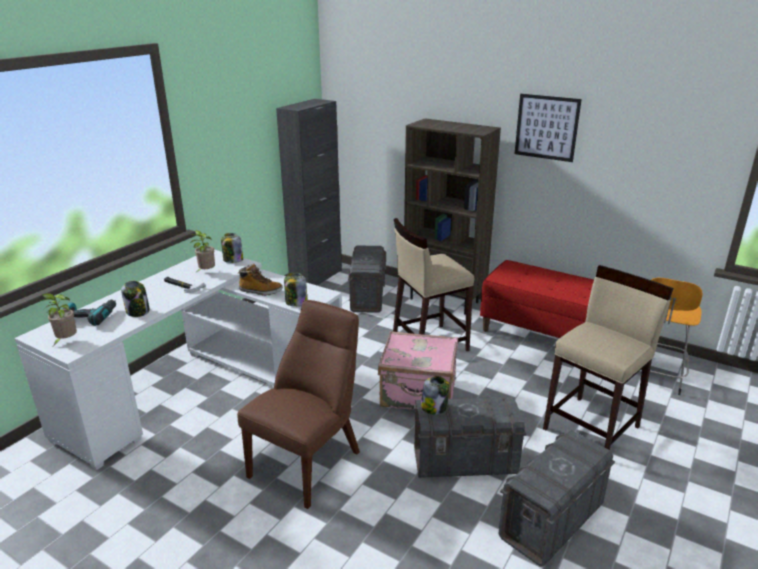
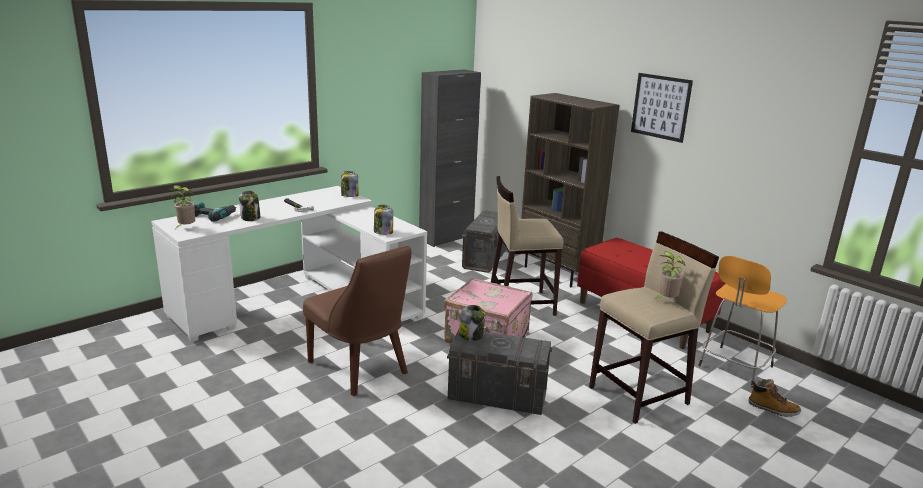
camera: 15 degrees right, 5 degrees down
potted plant [189,230,215,272] -> potted plant moved to [655,251,685,299]
brown chair [237,300,360,509] -> brown chair turned 90 degrees clockwise [303,246,411,396]
boot [238,263,283,295] -> boot moved to [748,379,801,417]
grey storage box [499,430,615,567] -> none

